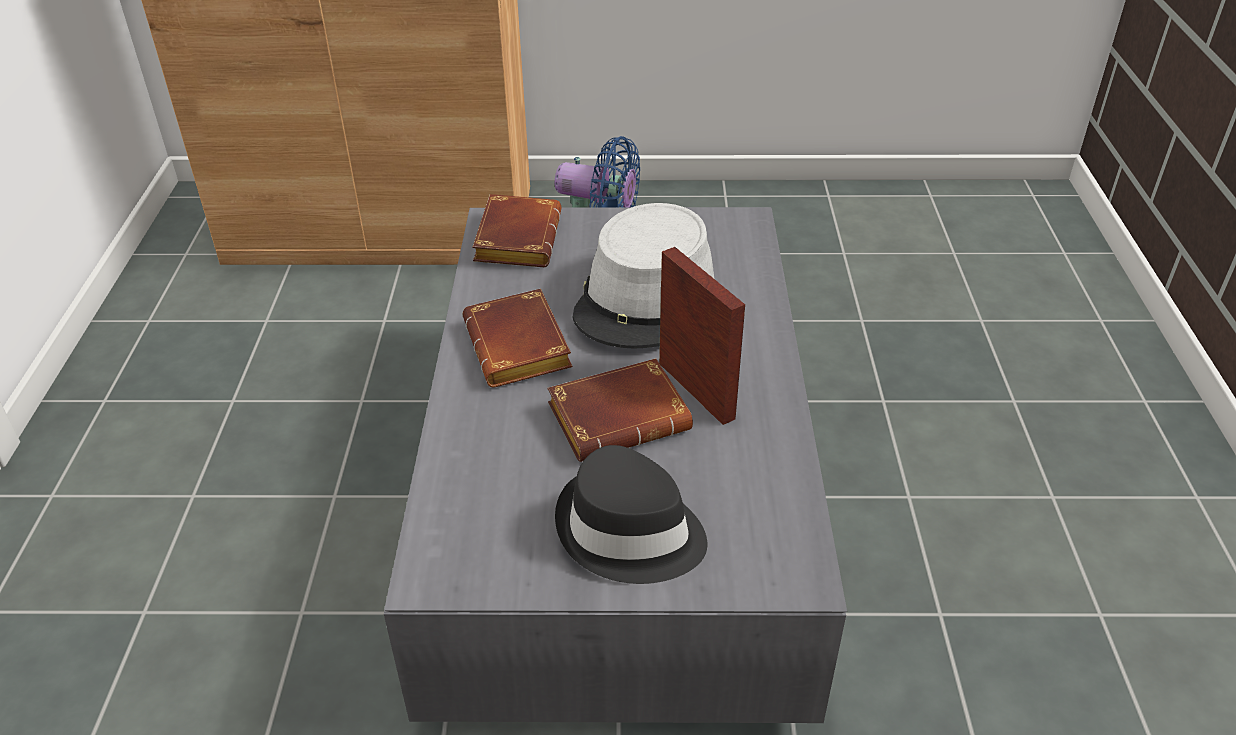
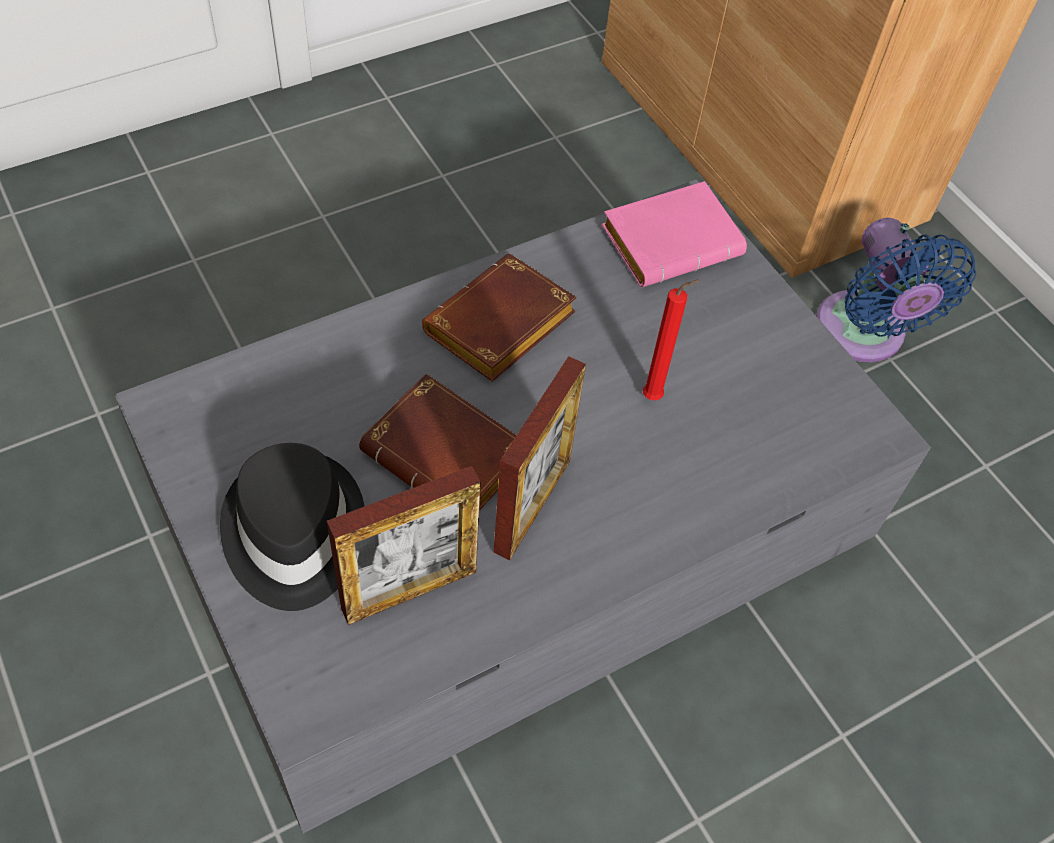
camera: 55 degrees right, 15 degrees up
brown book [473,194,561,267] -> pink book [601,181,747,287]
grey hat [572,203,714,349] -> red candle [643,279,701,401]
none -> picture frame [327,466,481,625]

